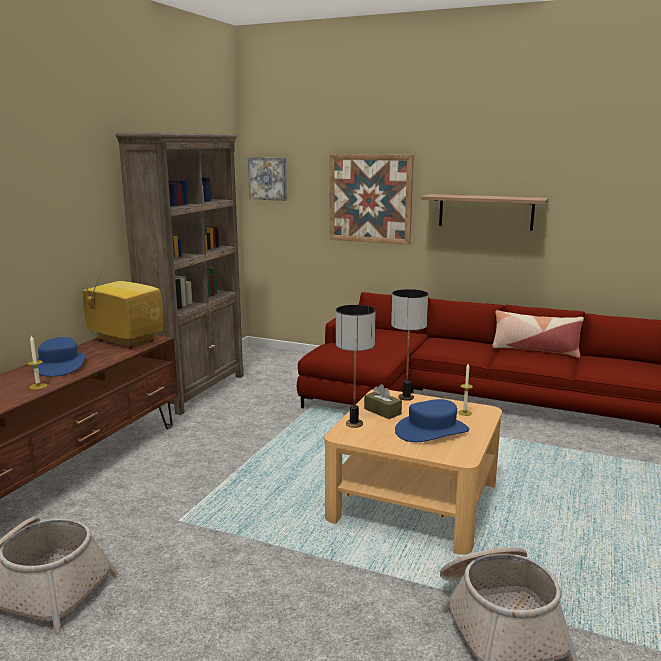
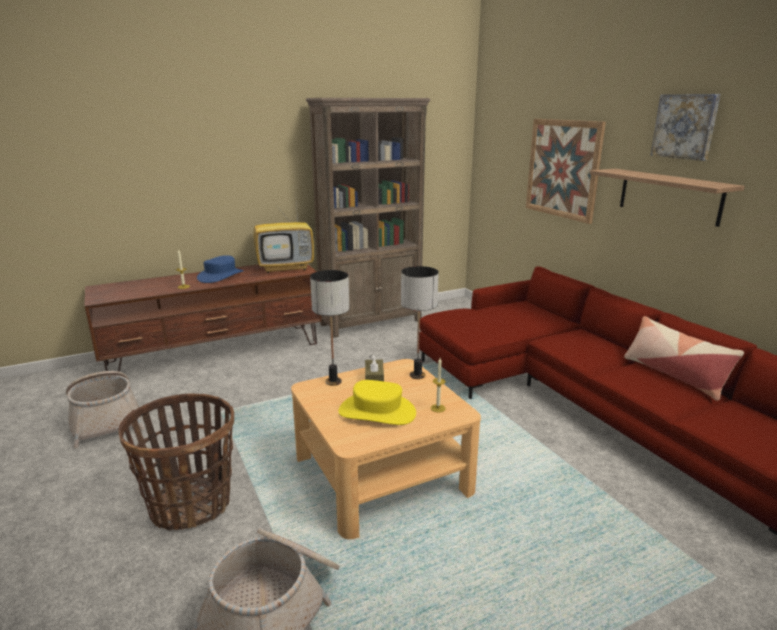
camera: 40 degrees right, 5 degrees up
television [83,252,164,349] -> television turned 90 degrees clockwise [254,201,314,273]
picture [248,157,287,201] -> picture moved to [650,94,721,161]
blue hat [395,399,469,442] -> yellow hat [338,380,416,425]
none -> basket [119,393,234,531]

